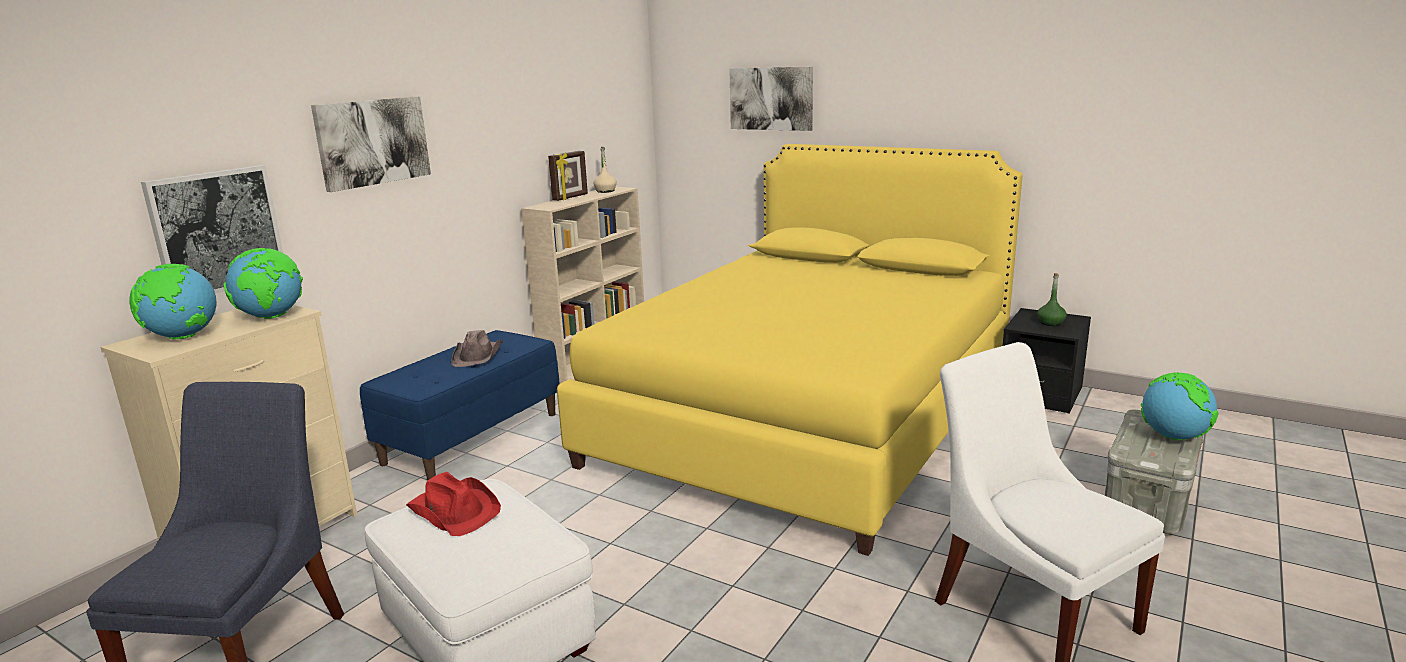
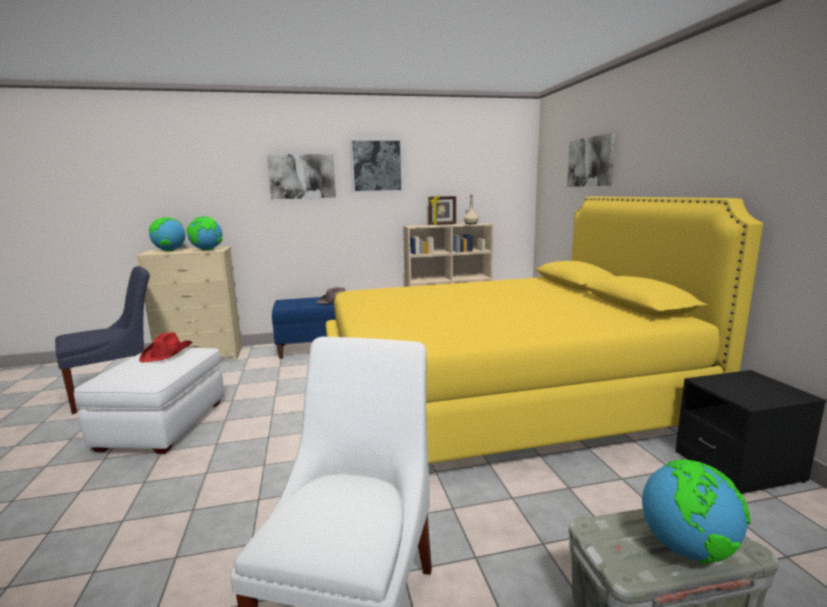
camera: 45 degrees right, 5 degrees down
picture [141,165,283,293] -> picture moved to [350,139,403,193]
green bottle [1037,273,1066,326] -> none

